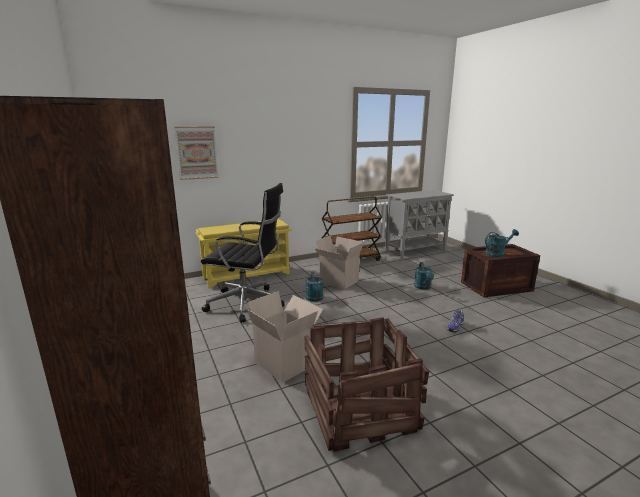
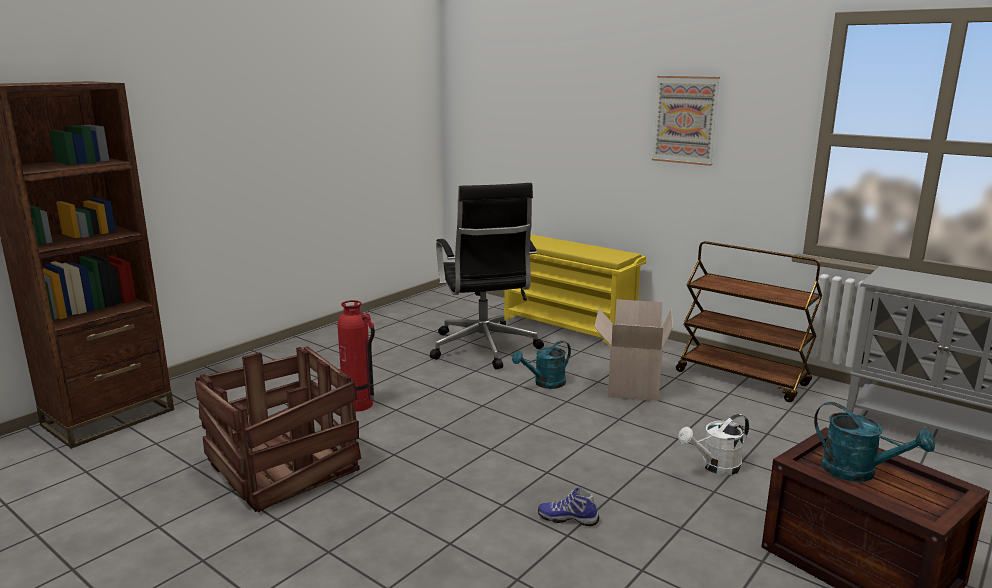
camera: 65 degrees right, 0 degrees up
picture [174,127,219,180] -> picture moved to [652,76,720,166]
cardboard box [246,291,323,383] -> fire extinguisher [337,300,375,412]
turquoise watering can [414,262,434,290] -> white watering can [678,414,749,475]

